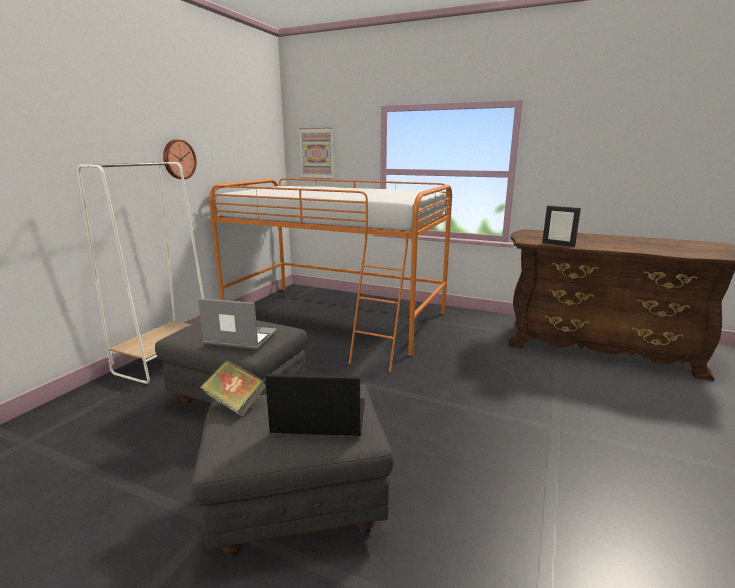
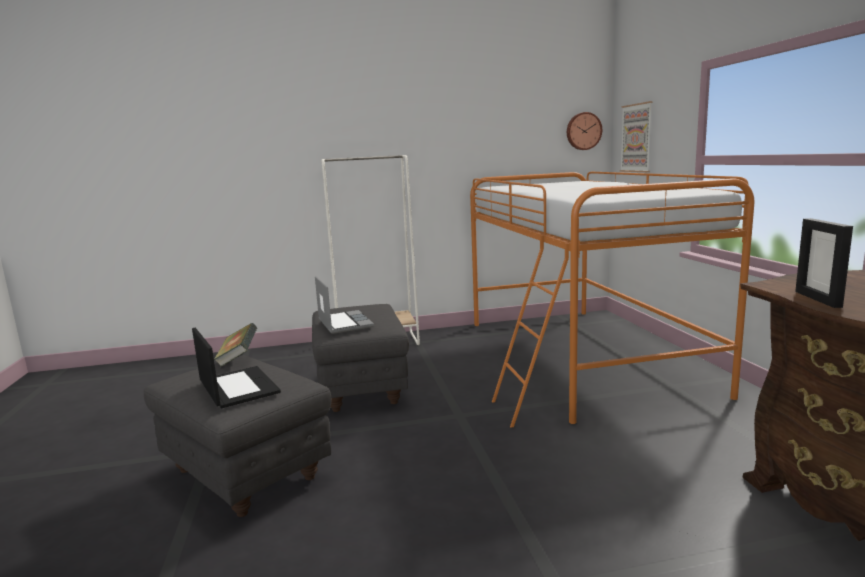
camera: 55 degrees right, 5 degrees down
wall clock [163,139,197,179] -> wall clock moved to [567,112,602,150]

